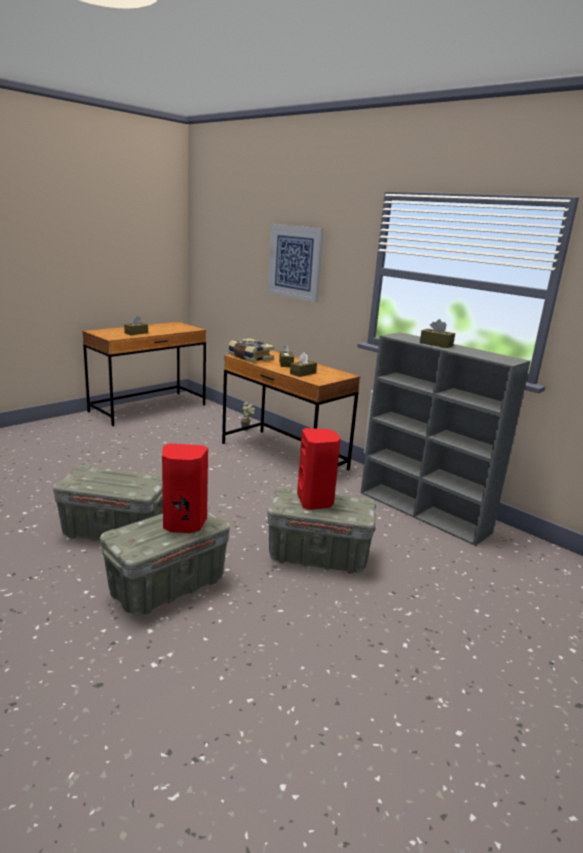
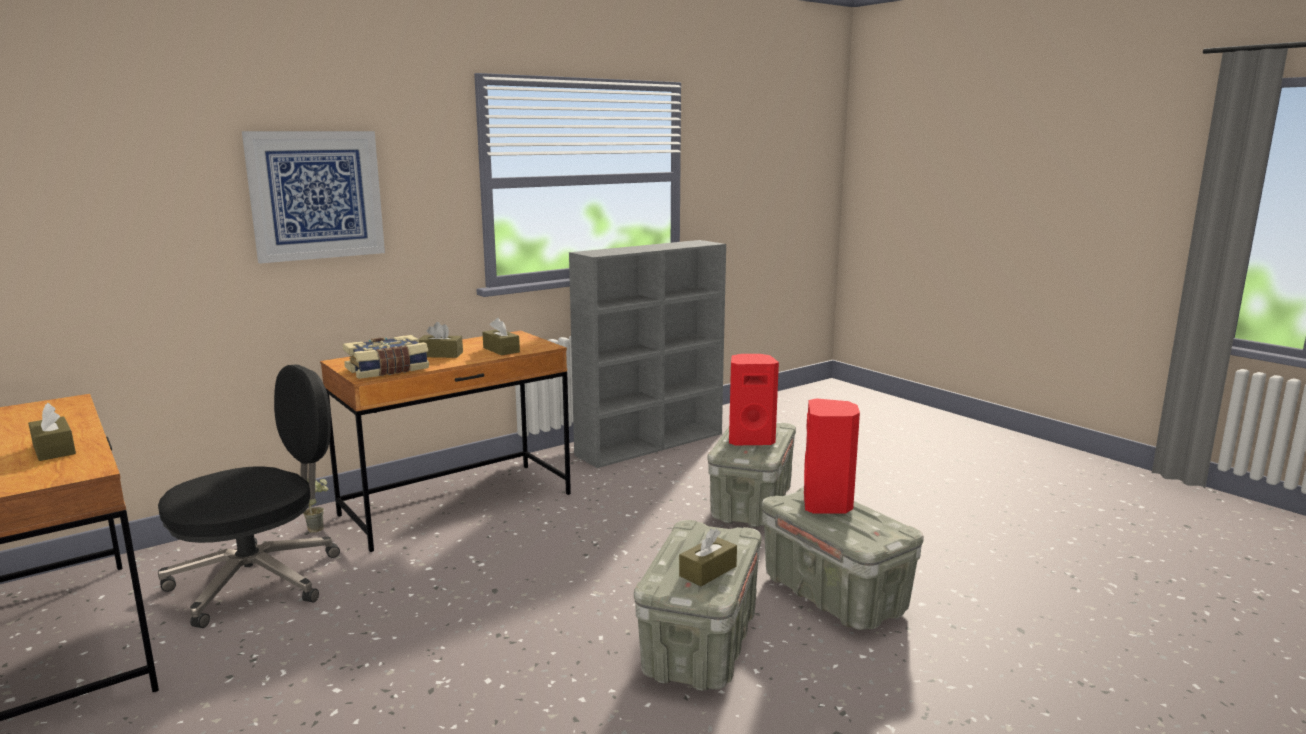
camera: 80 degrees left, 5 degrees down
brown tissue box [420,319,455,348] -> brown tissue box moved to [679,529,737,586]
none -> black office chair [158,365,340,628]

